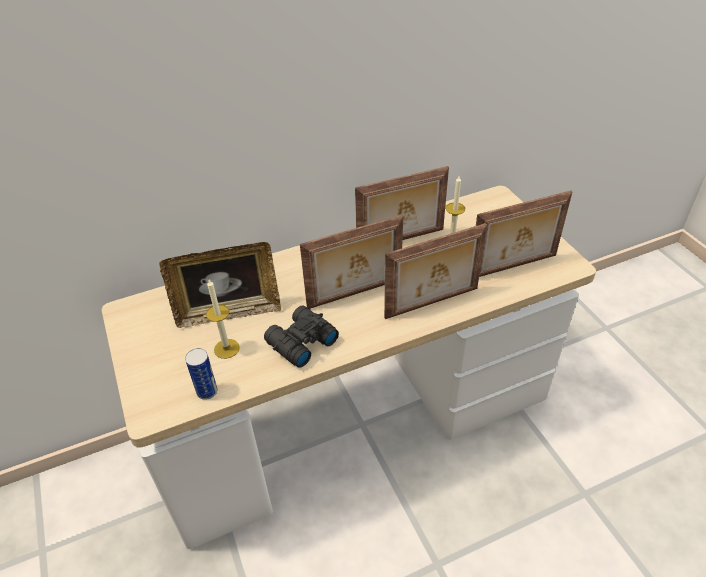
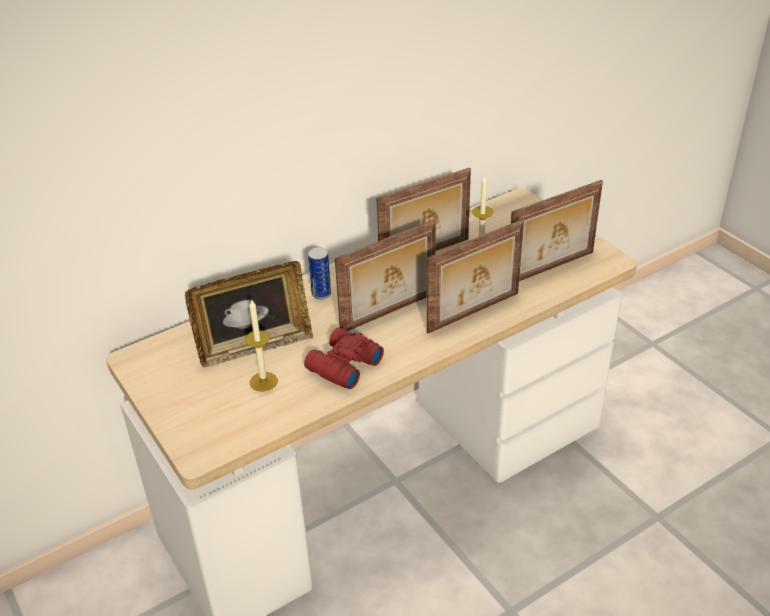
camera: 10 degrees left, 5 degrees down
can [185,348,218,400] -> can moved to [308,247,331,300]
black binoculars [264,306,339,368] -> red binoculars [304,327,384,389]

